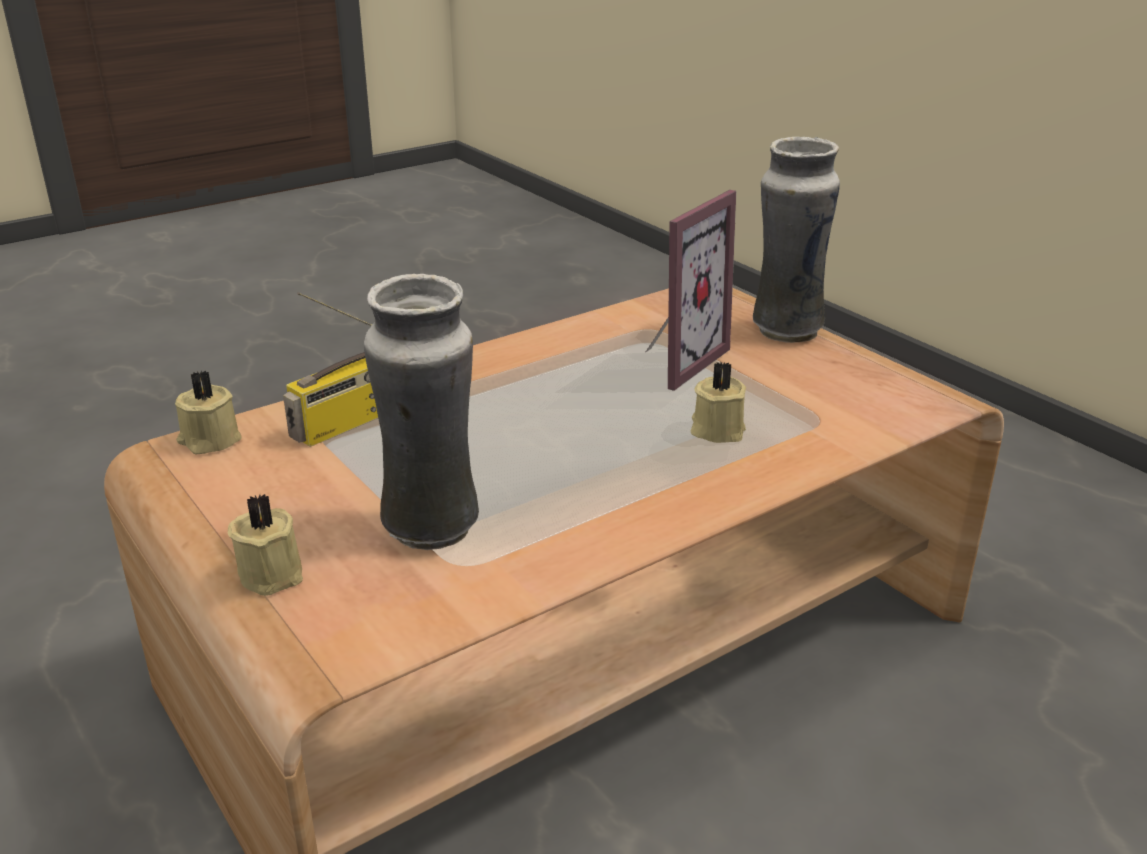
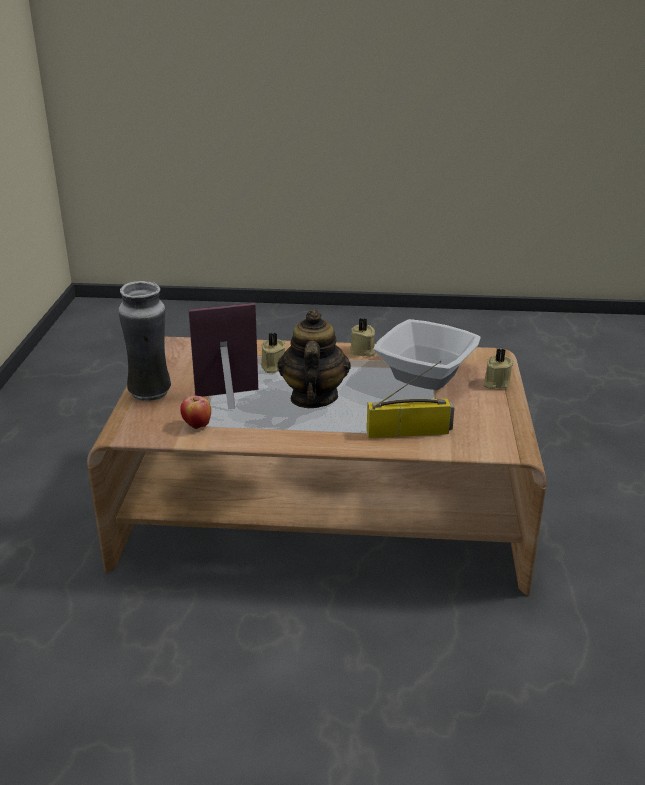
camera: 140 degrees left, 0 degrees up
beige candle [175,370,242,454] -> beige candle moved to [350,318,376,357]
vase [364,274,479,550] -> bowl [374,319,481,390]
none -> apple [180,395,211,430]
none -> teapot [278,309,351,408]

